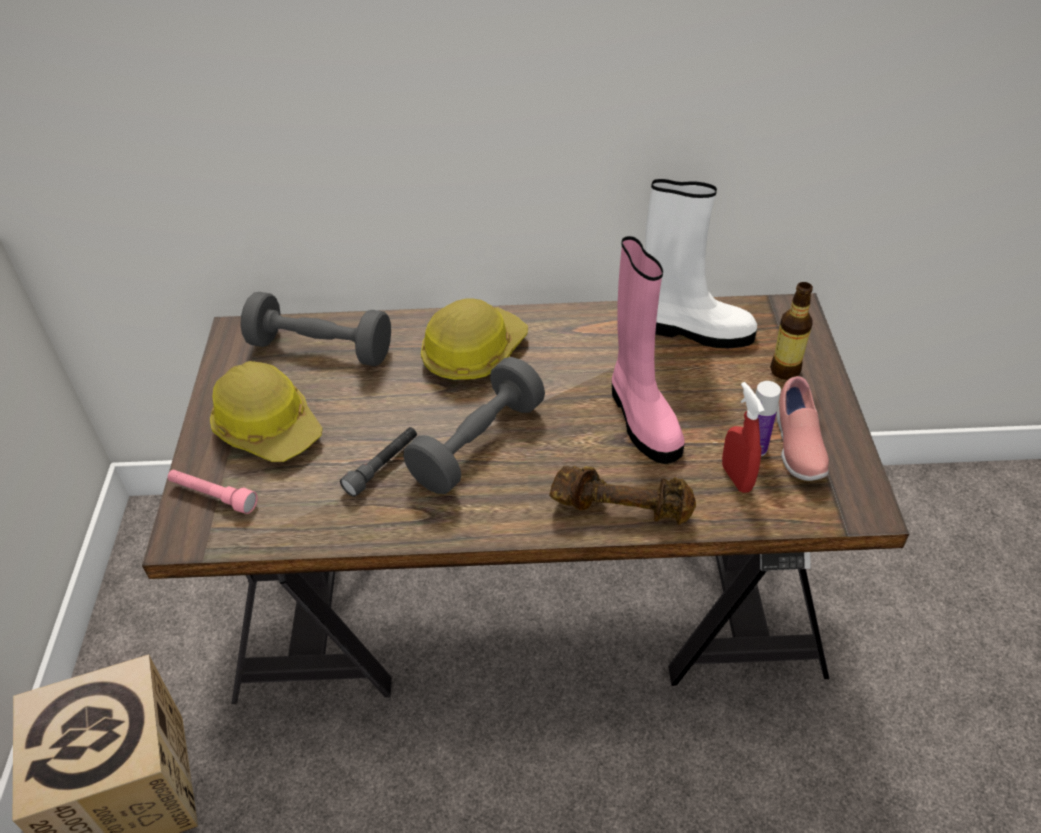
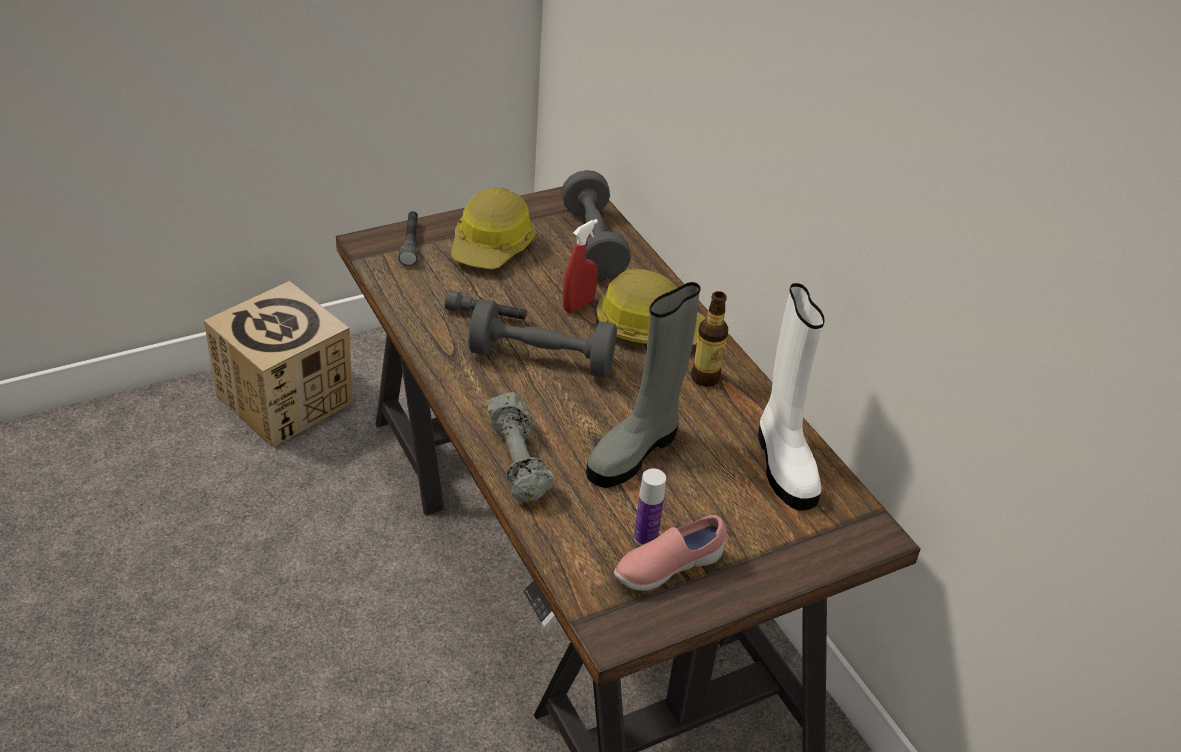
camera: 60 degrees right, 5 degrees down
pink flashlight [168,470,258,514] -> grey flashlight [399,211,418,266]
brown dumbbell [549,466,696,525] -> grey dumbbell [487,392,555,503]
pink boot [612,236,685,464] -> grey boot [586,282,700,488]
red spray bottle [722,382,765,493] -> red spray bottle moved to [563,219,598,313]
bottle [770,282,813,380] -> bottle moved to [691,291,728,387]

